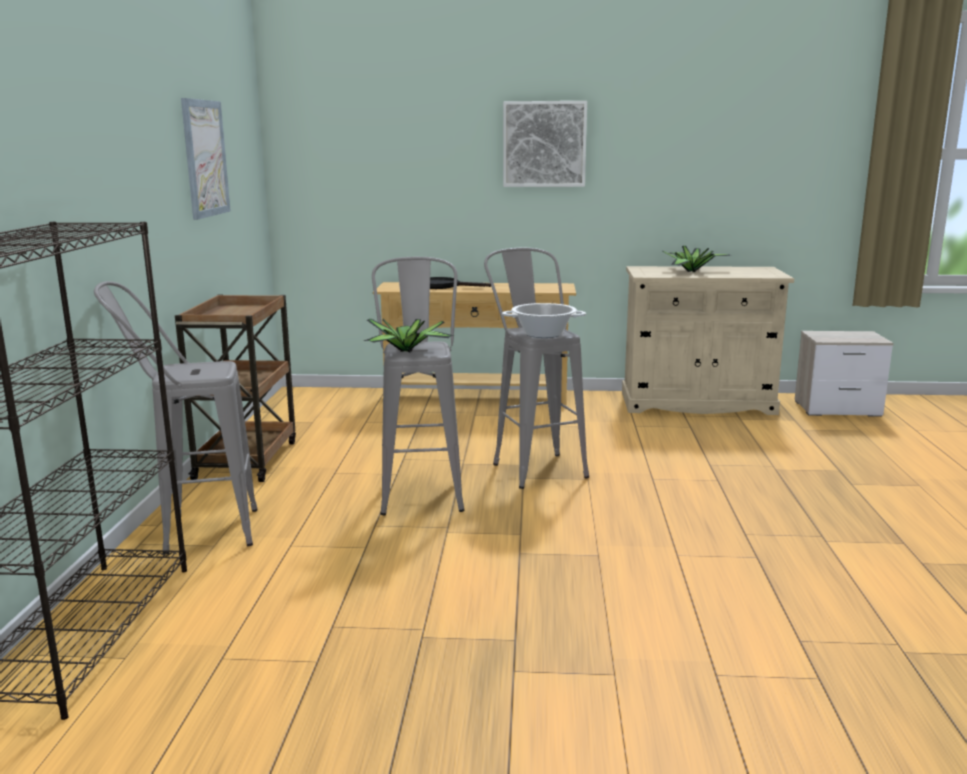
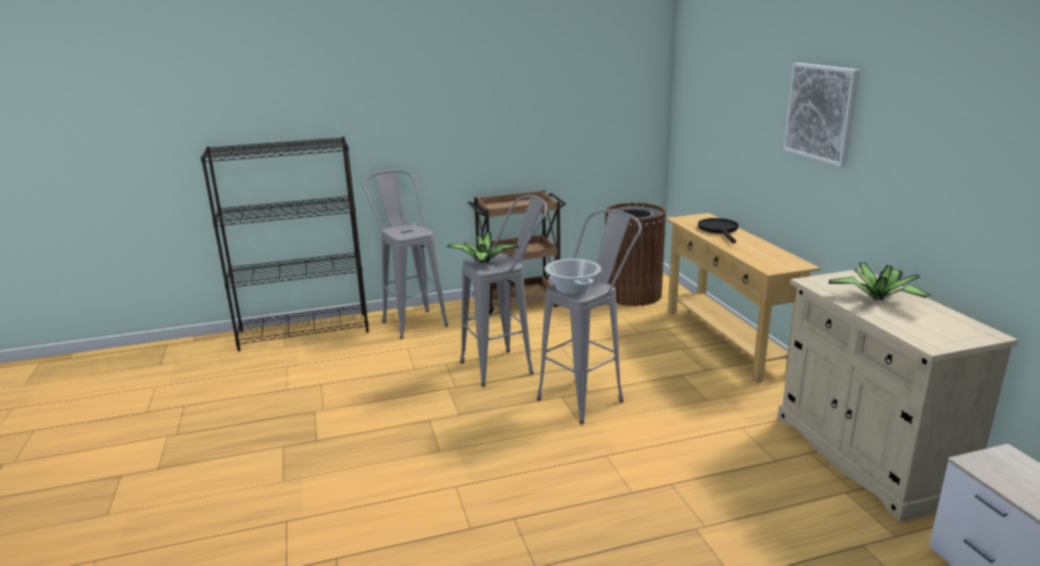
camera: 70 degrees right, 5 degrees up
picture [181,98,231,220] -> none
none -> brown trash can [605,203,666,306]

